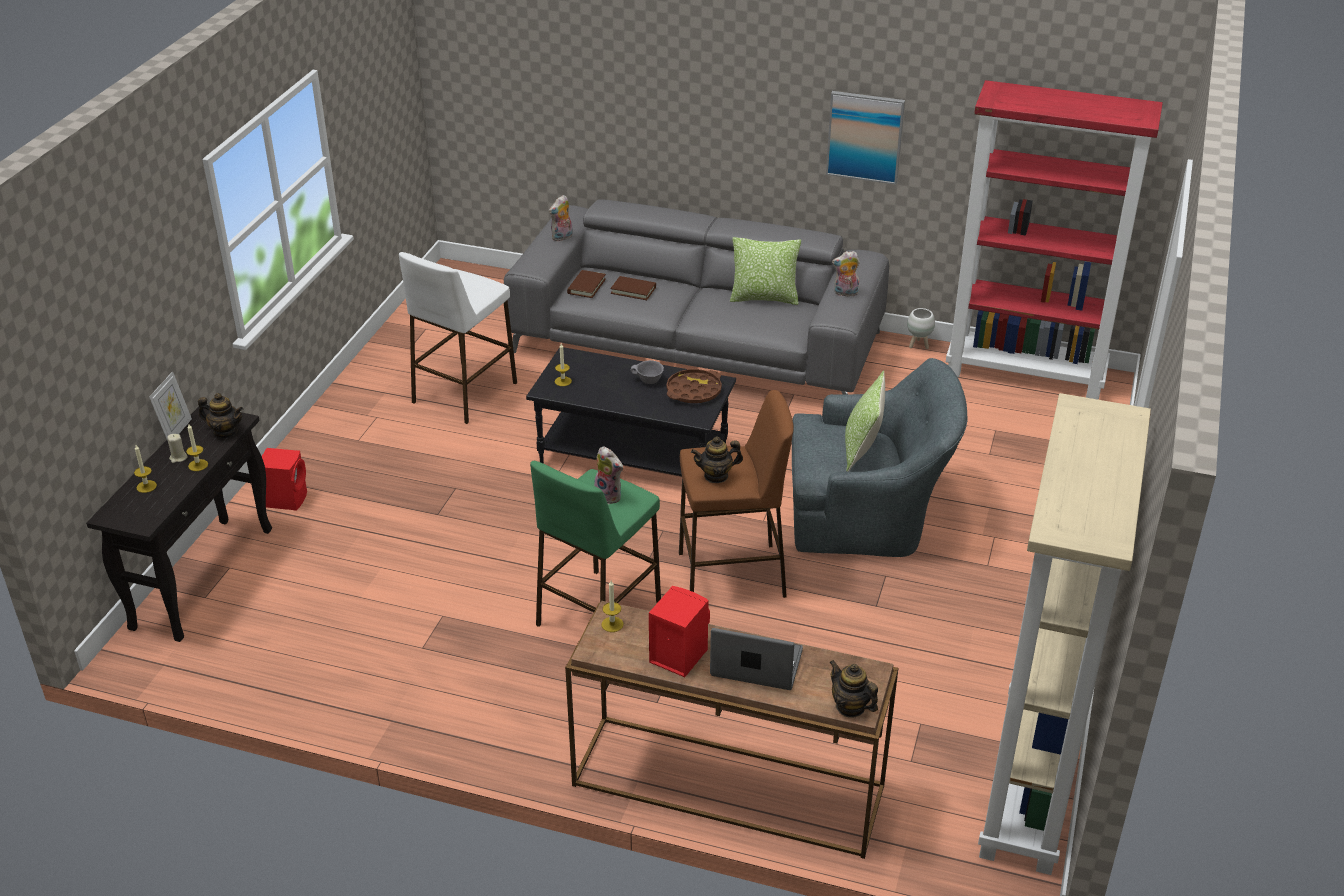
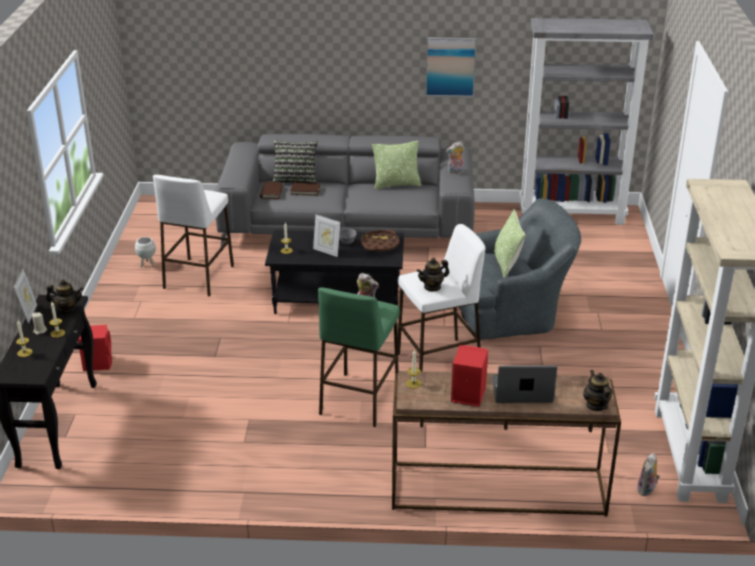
camera: 15 degrees left, 5 degrees down
plush toy [549,195,573,241] -> plush toy moved to [637,453,661,496]
brown stool [679,390,794,598] -> white stool [398,224,485,371]
teapot [829,660,878,718] -> teapot turned 45 degrees clockwise [583,370,613,411]
white planter [907,308,935,349] -> white planter moved to [135,237,156,268]
red bookcase [946,80,1163,400] -> grey bookcase [519,18,654,225]
none -> pillow [272,140,318,183]
none -> picture frame [313,215,340,257]

